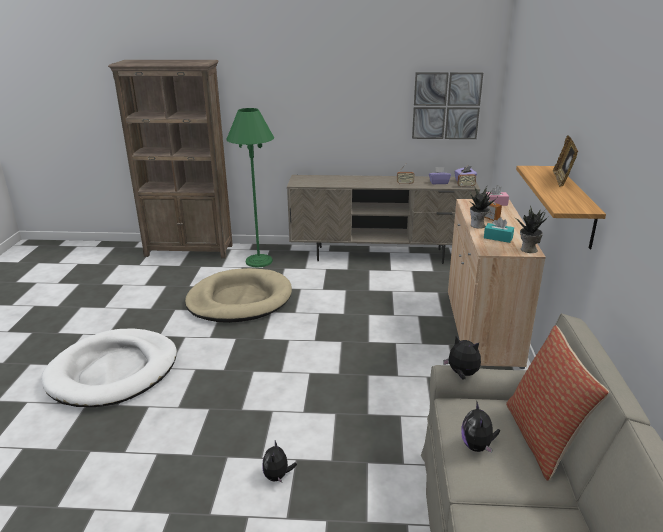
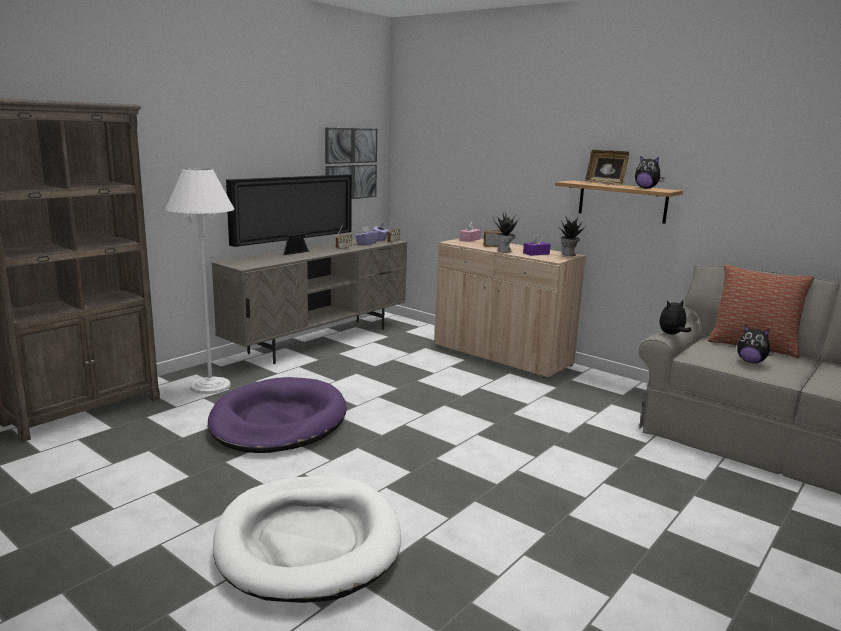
camera: 55 degrees left, 10 degrees down
beige dog bed [185,268,292,323] -> purple dog bed [208,377,347,453]
green floor lamp [226,108,274,268] -> white floor lamp [165,168,234,394]
plush toy [262,440,297,483] -> plush toy moved to [635,156,664,189]
turquoise tissue box [484,217,514,243] -> purple tissue box [523,234,551,256]
none -> television [226,174,352,255]

